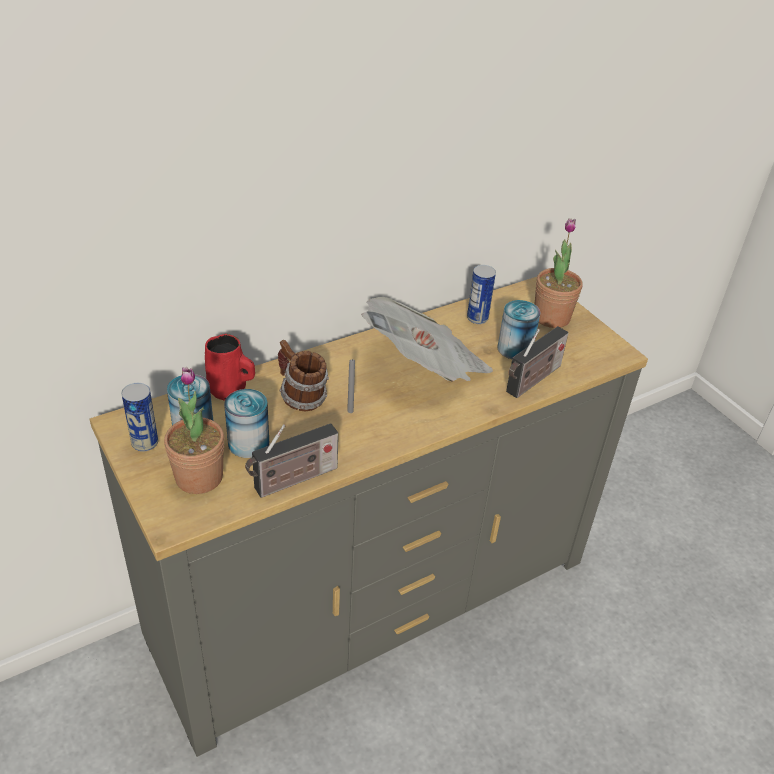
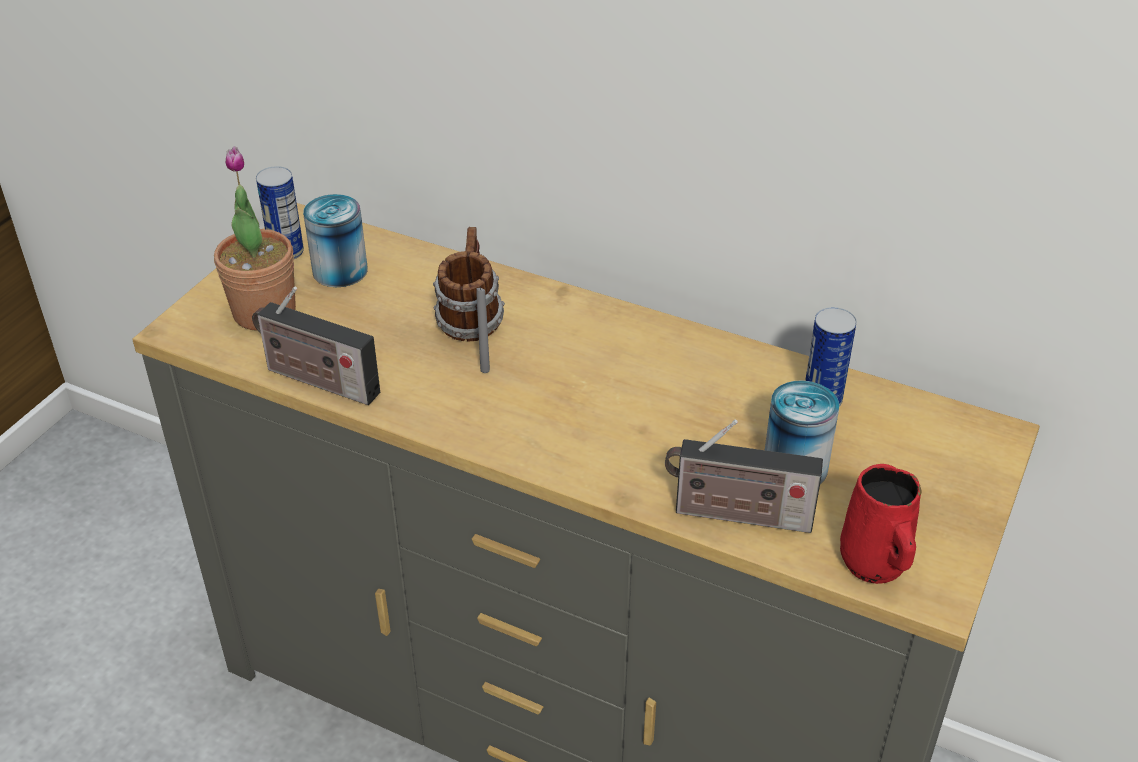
camera: 60 degrees right, 0 degrees up
red mug [205,334,255,400] -> red mug moved to [840,464,922,584]
can [224,389,269,458] -> none
newspaper [361,297,493,381] -> none
potted plant [535,218,583,328] -> none

